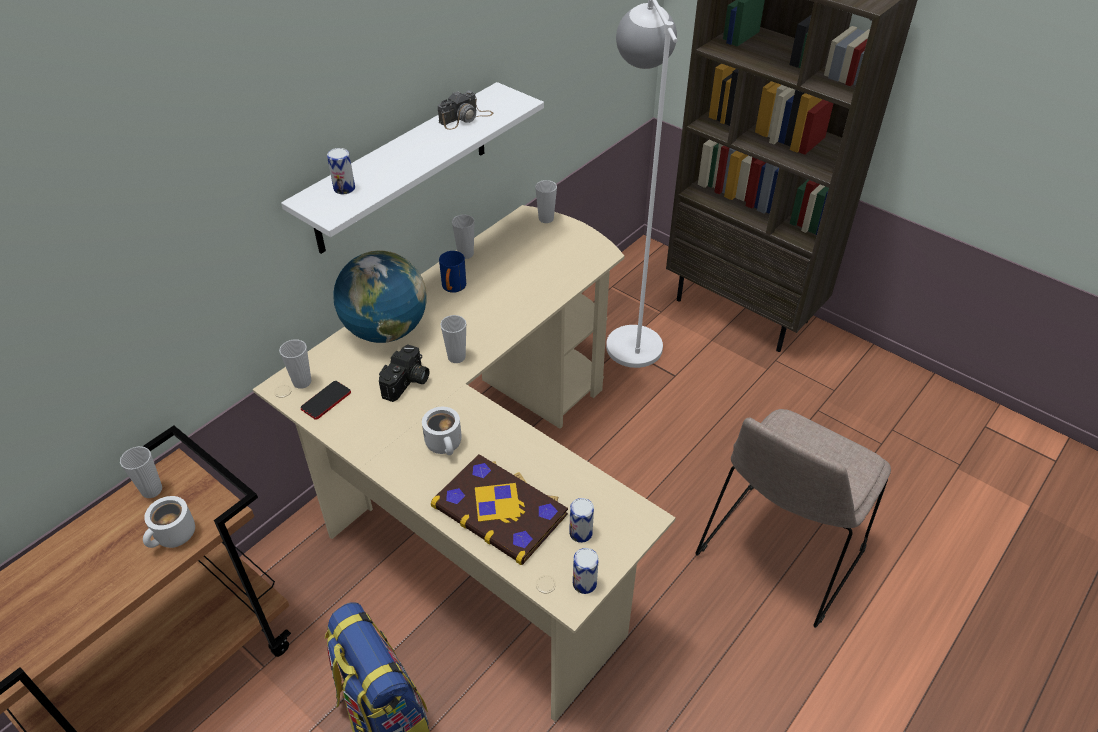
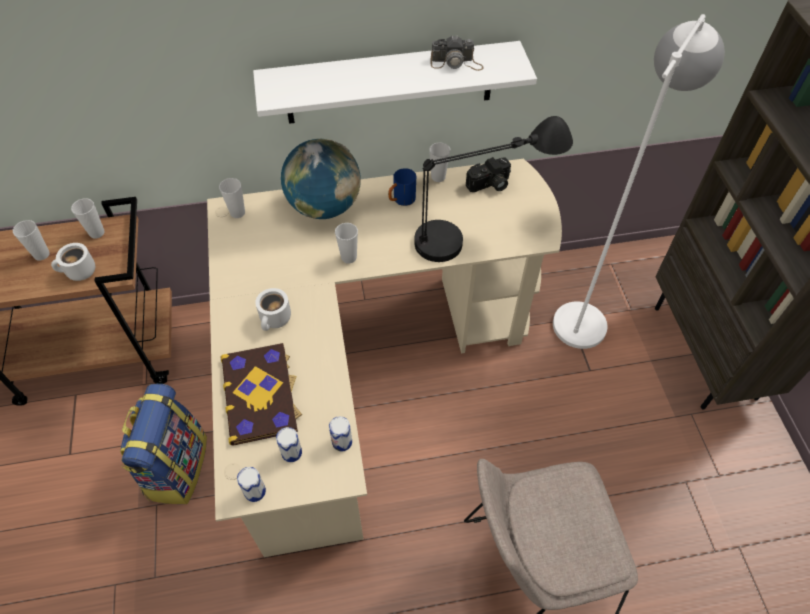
camera: 40 degrees right, 10 degrees up
phone [301,381,351,420] -> none
can [327,148,355,194] -> can moved to [329,416,352,452]
camera [379,344,429,402] -> camera moved to [466,157,511,192]
cup [535,180,557,223] -> cup moved to [13,220,50,261]
none -> black table lamp [414,116,573,262]

